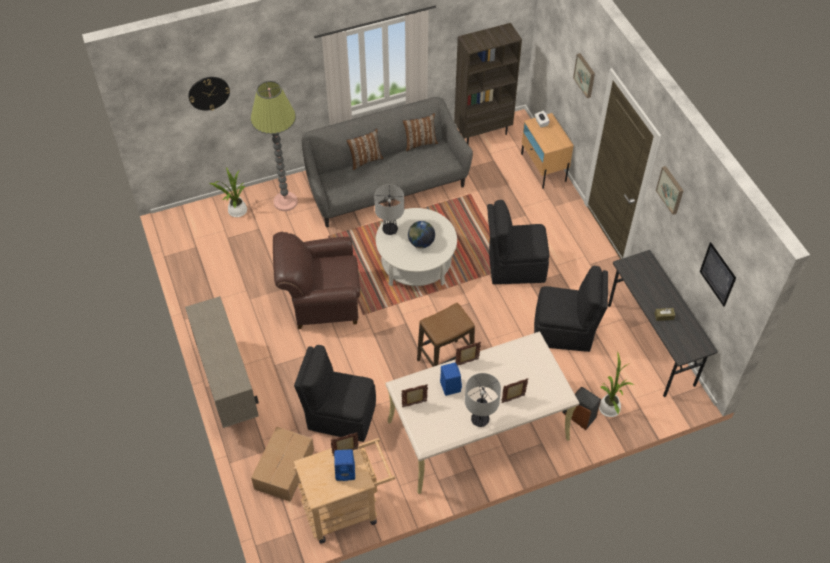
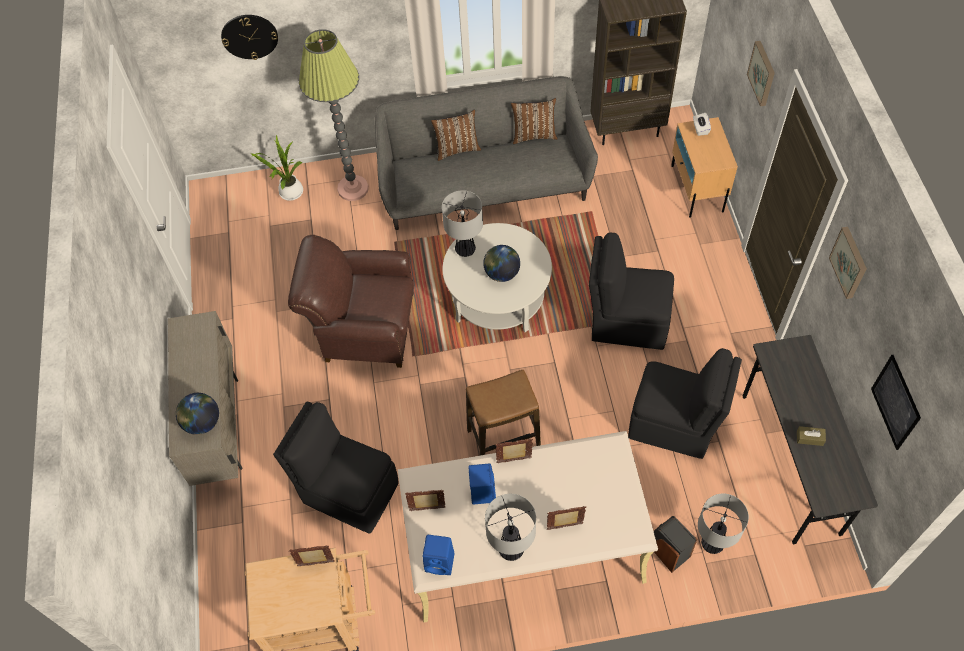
camera: 15 degrees right, 5 degrees up
cardboard box [251,427,314,501] -> none
blue speaker [334,449,355,481] -> blue speaker moved to [423,535,454,575]
potted plant [599,353,634,417] -> table lamp [698,493,749,554]
none -> globe [176,393,219,435]

